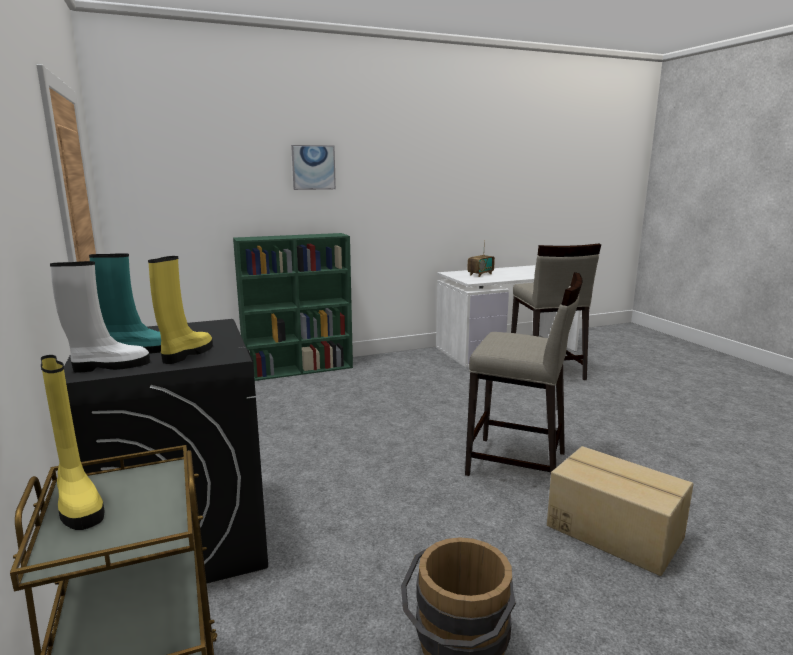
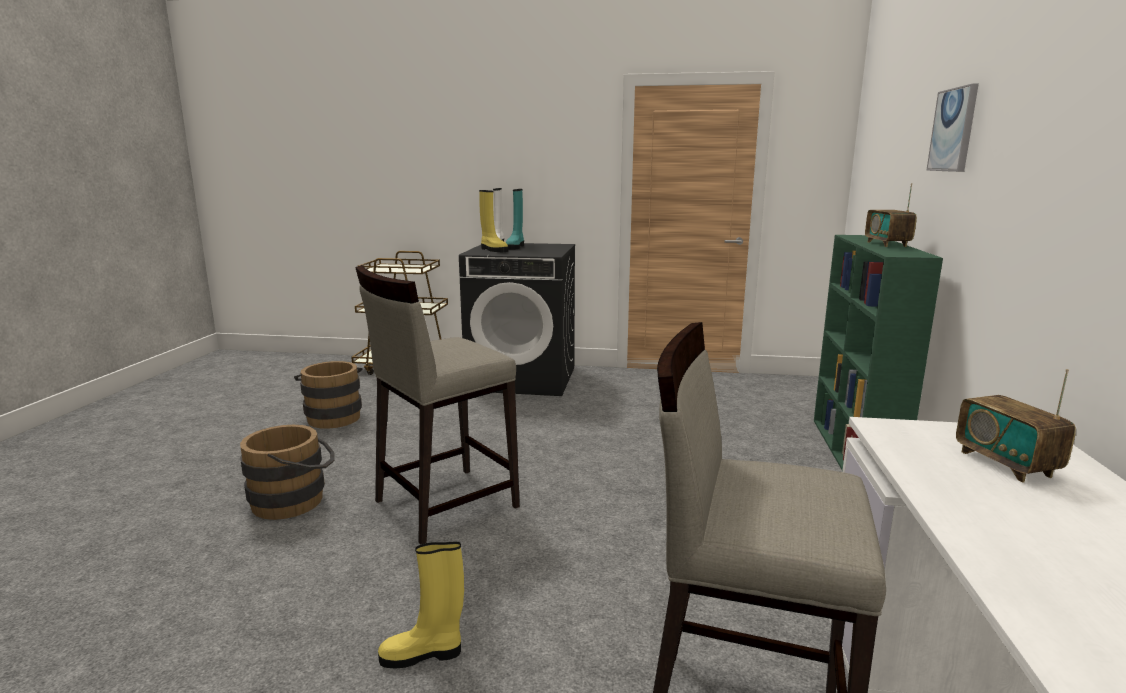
camera: 120 degrees right, 0 degrees up
yellow boot [41,355,105,530] -> yellow boot moved to [378,542,464,669]
cardboard box [547,446,693,576] -> brown bucket [240,425,335,520]
none -> radio [865,183,917,247]

